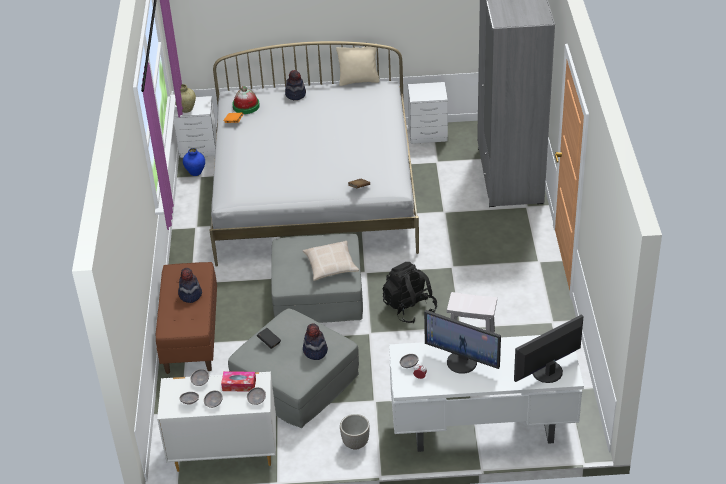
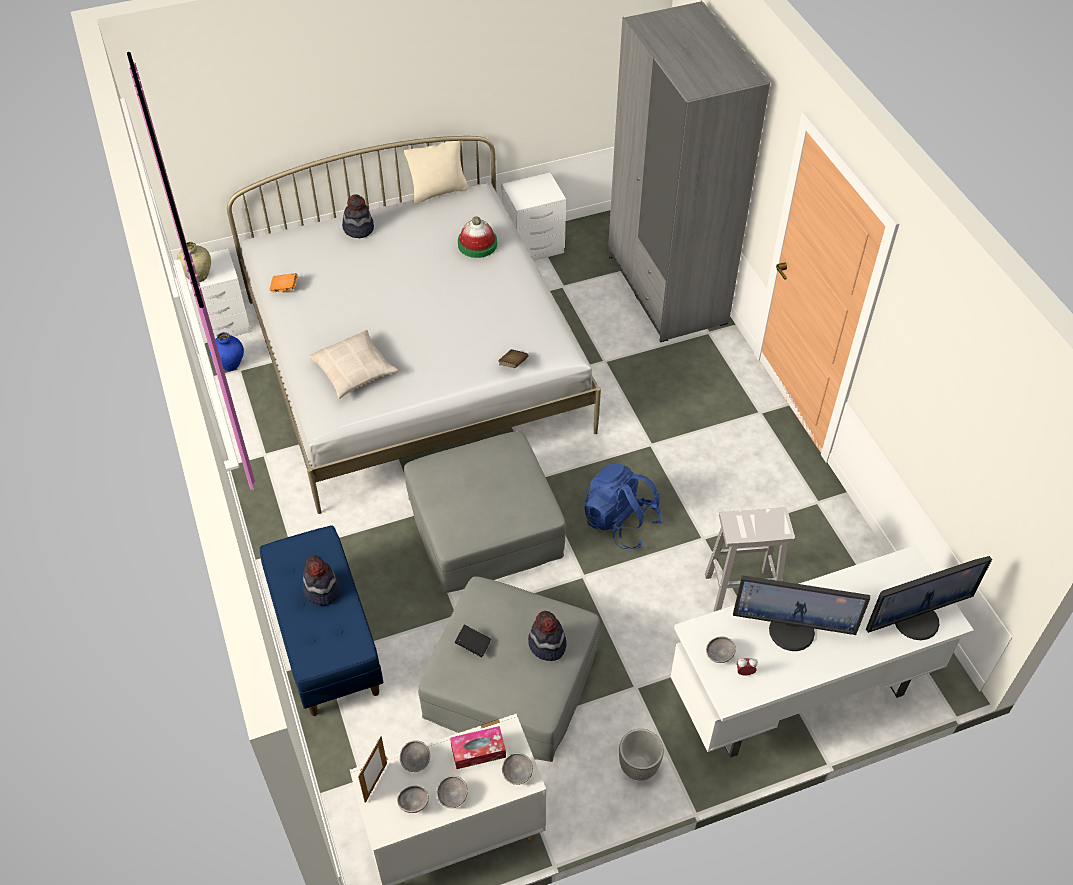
camera: 20 degrees left, 10 degrees up
brown bench [156,262,217,374] -> blue bench [260,525,383,716]
hat [232,86,260,114] -> hat moved to [458,216,497,258]
beige pillow [303,241,359,281] -> beige pillow moved to [308,330,399,399]
black backpack [382,262,437,323] -> blue backpack [584,463,663,549]
monitor [514,314,584,383] -> monitor turned 150 degrees counterclockwise [866,556,992,640]
none -> picture frame [358,736,387,803]

